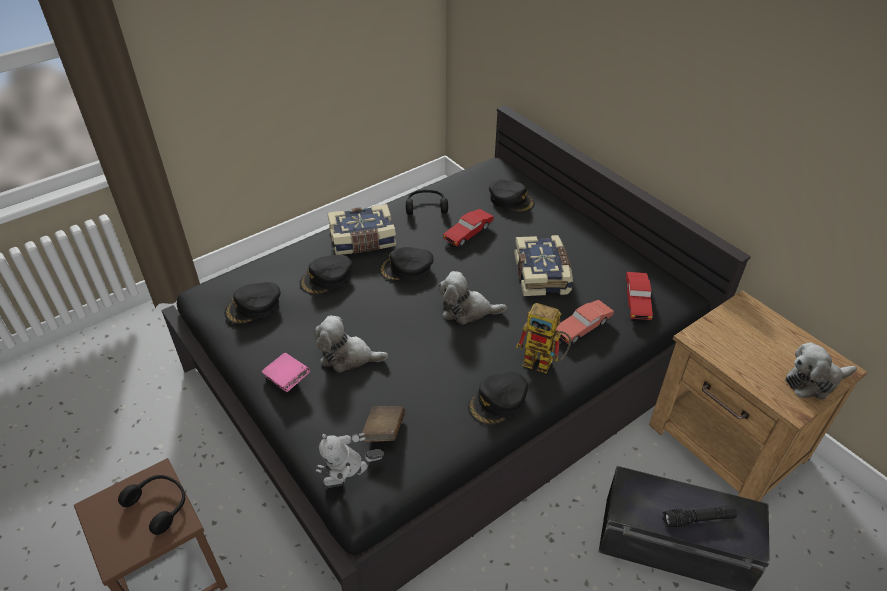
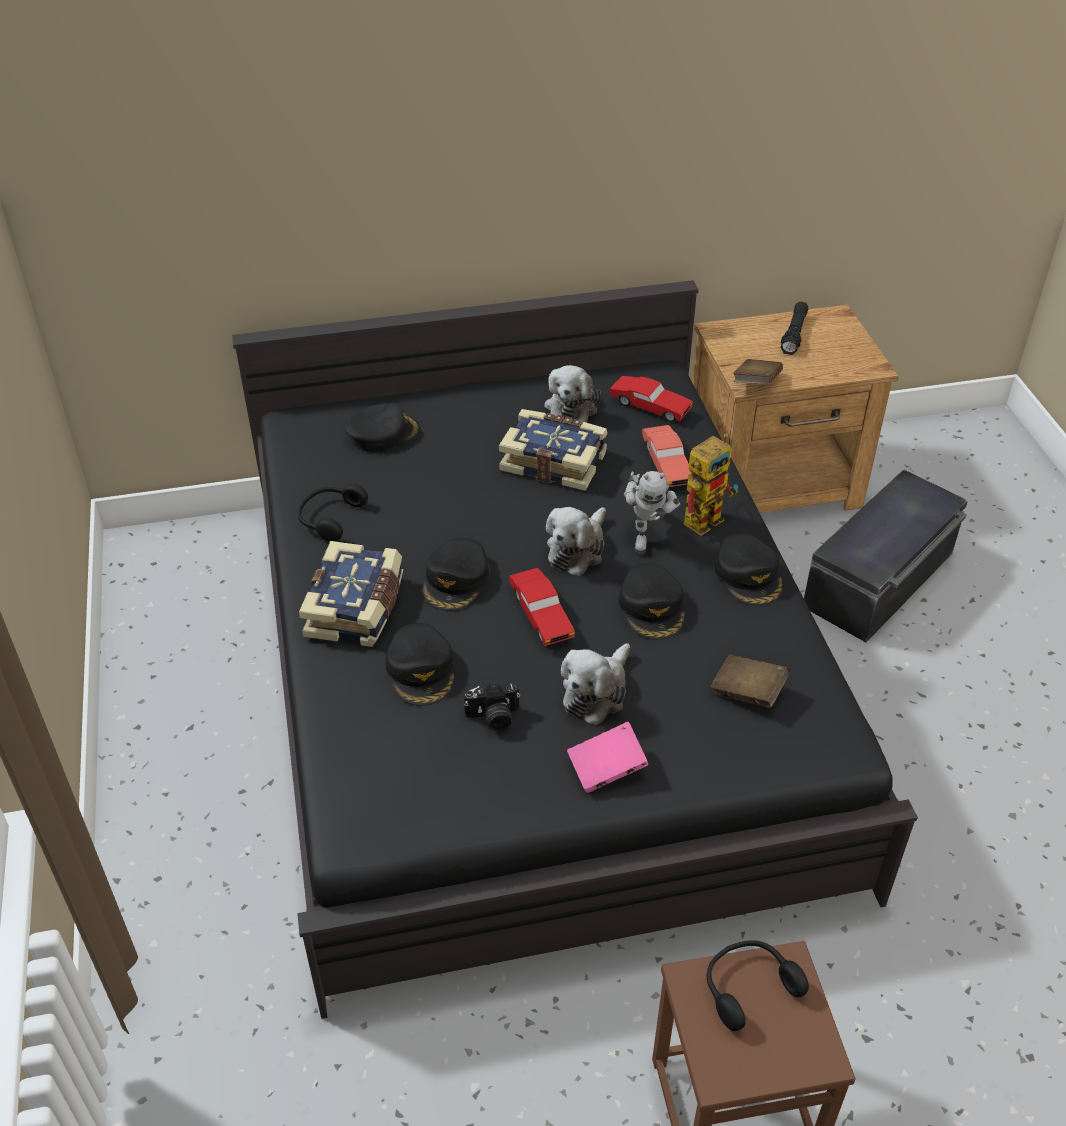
camera: 65 degrees left, 0 degrees up
black cap [225,282,281,324] -> black cap moved to [619,563,685,640]
toy robot [316,433,384,488] -> toy robot moved to [624,471,681,554]
red toy car [443,209,494,246] -> red toy car moved to [509,568,575,646]
black flashlight [663,505,737,527] -> black flashlight moved to [781,302,808,355]
plush toy [785,342,857,400] -> plush toy moved to [545,365,601,423]
none -> camera [464,682,520,731]
none -> brown book [733,359,783,384]

